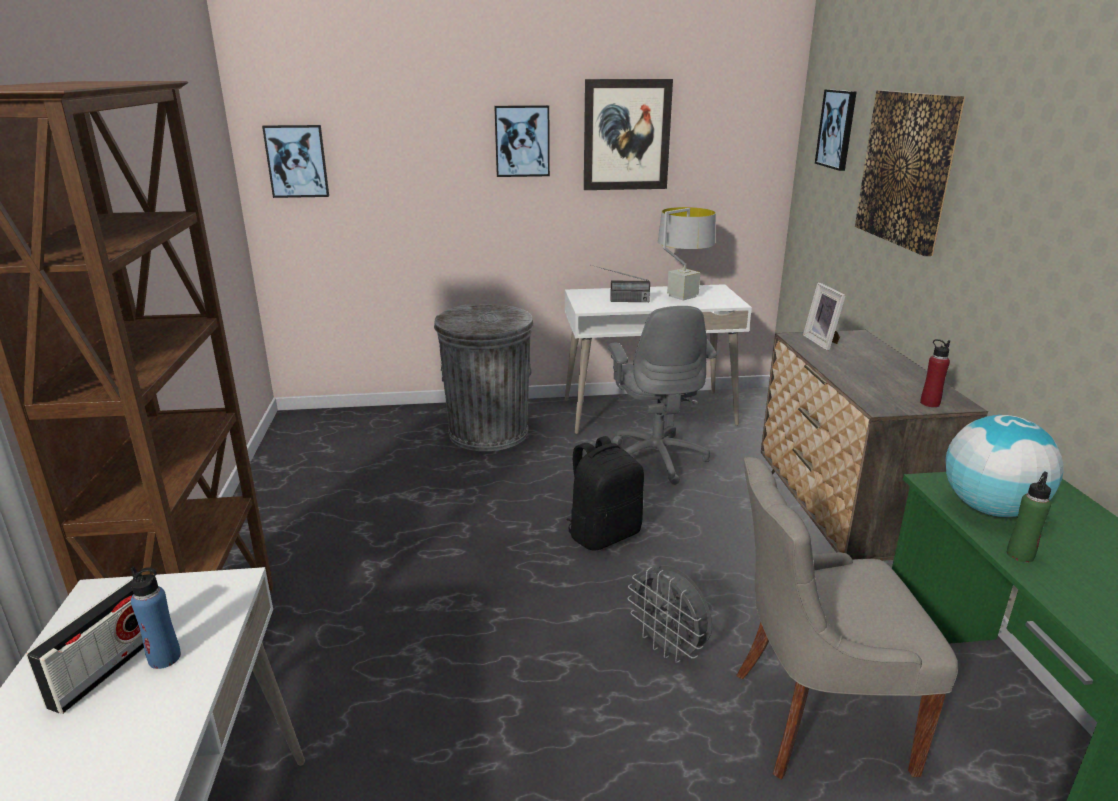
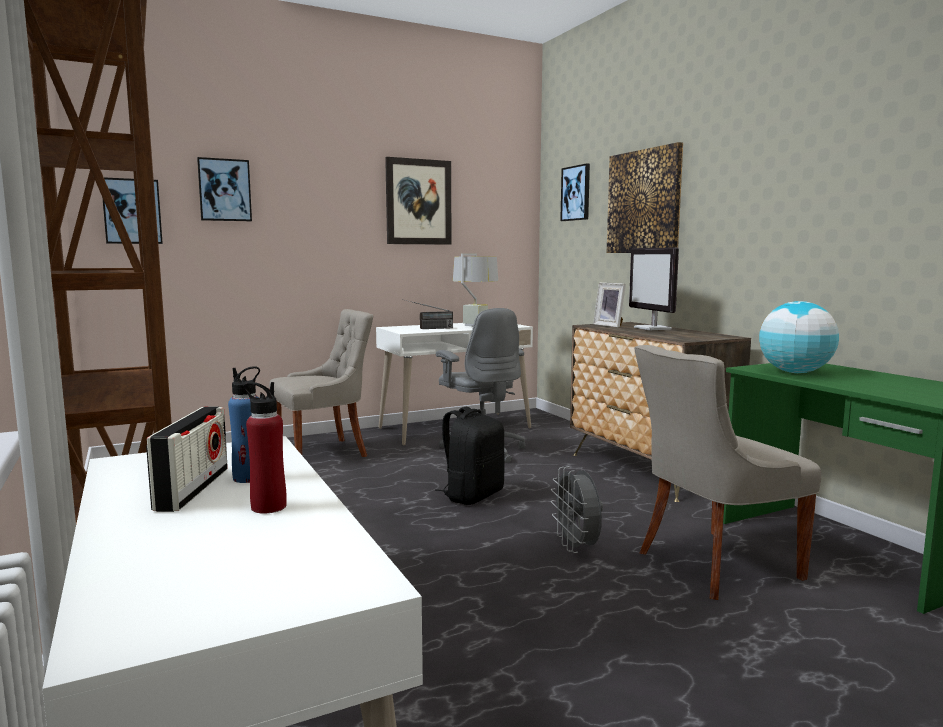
camera: 20 degrees left, 15 degrees down
grey trash can [434,304,534,451] -> grey chair [269,309,373,457]
picture [494,105,550,177] -> picture moved to [197,157,252,221]
grey fan [628,566,712,663] -> grey fan turned 45 degrees clockwise [551,466,603,553]
red bottle [920,339,950,407] -> red bottle moved to [243,382,287,514]
green bottle [1007,471,1051,563] -> none
none -> monitor [629,247,679,330]

